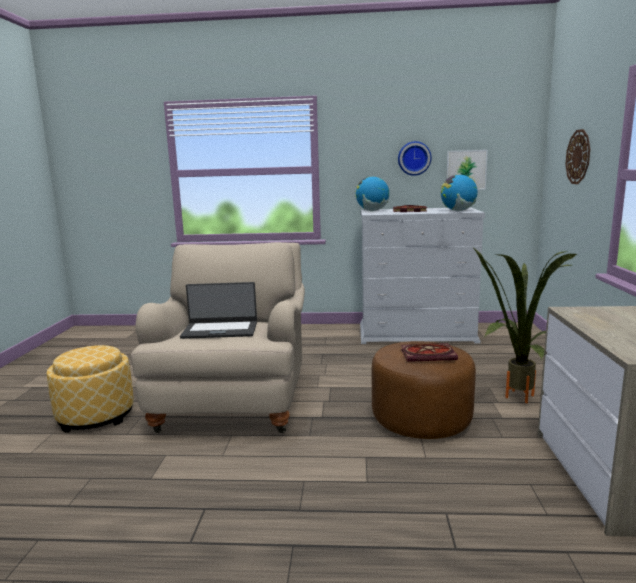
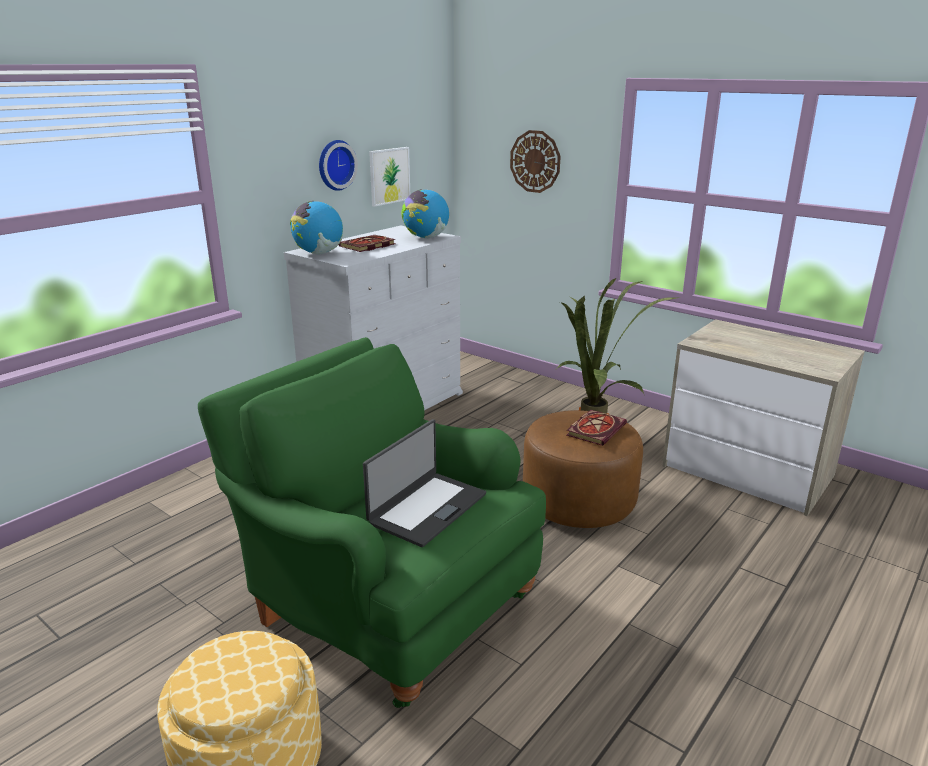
camera: 55 degrees left, 10 degrees up
beige armchair [131,242,305,433] -> green armchair [198,337,546,708]

